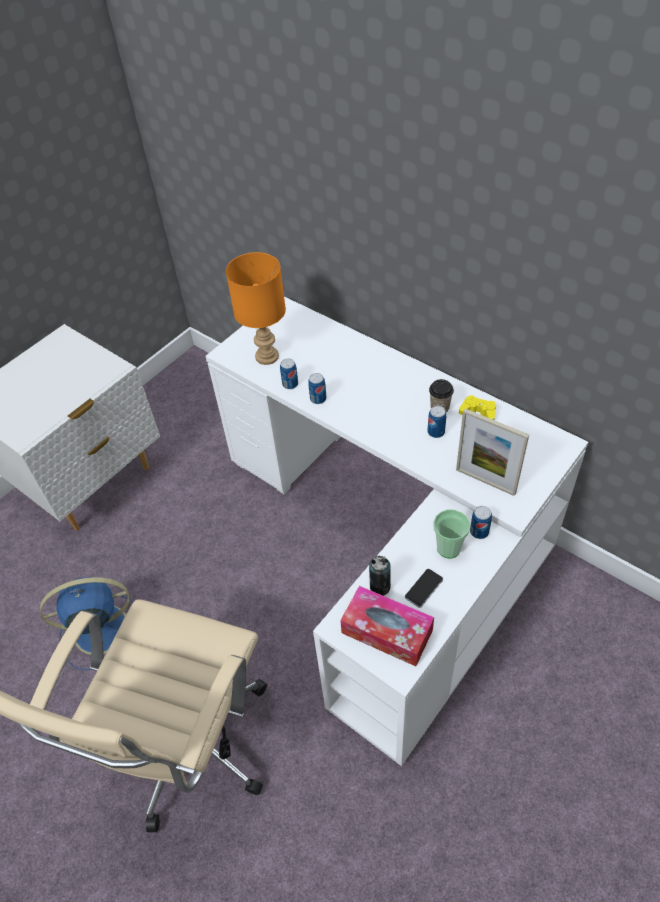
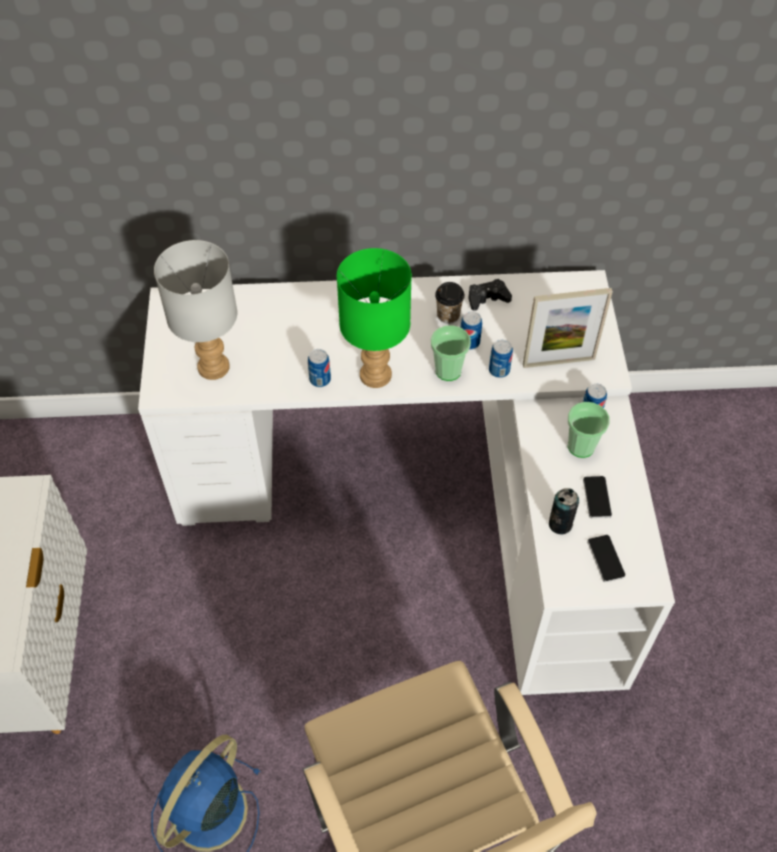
camera: 45 degrees left, 5 degrees up
orange table lamp [226,252,286,365] -> grey table lamp [154,240,238,380]
can [280,358,298,389] -> can moved to [489,339,513,378]
tissue box [340,586,434,666] -> phone [587,535,626,582]
yellow game controller [459,395,496,420] -> black game controller [469,279,512,310]
none -> green table lamp [337,248,412,388]
none -> cup [431,325,471,381]

